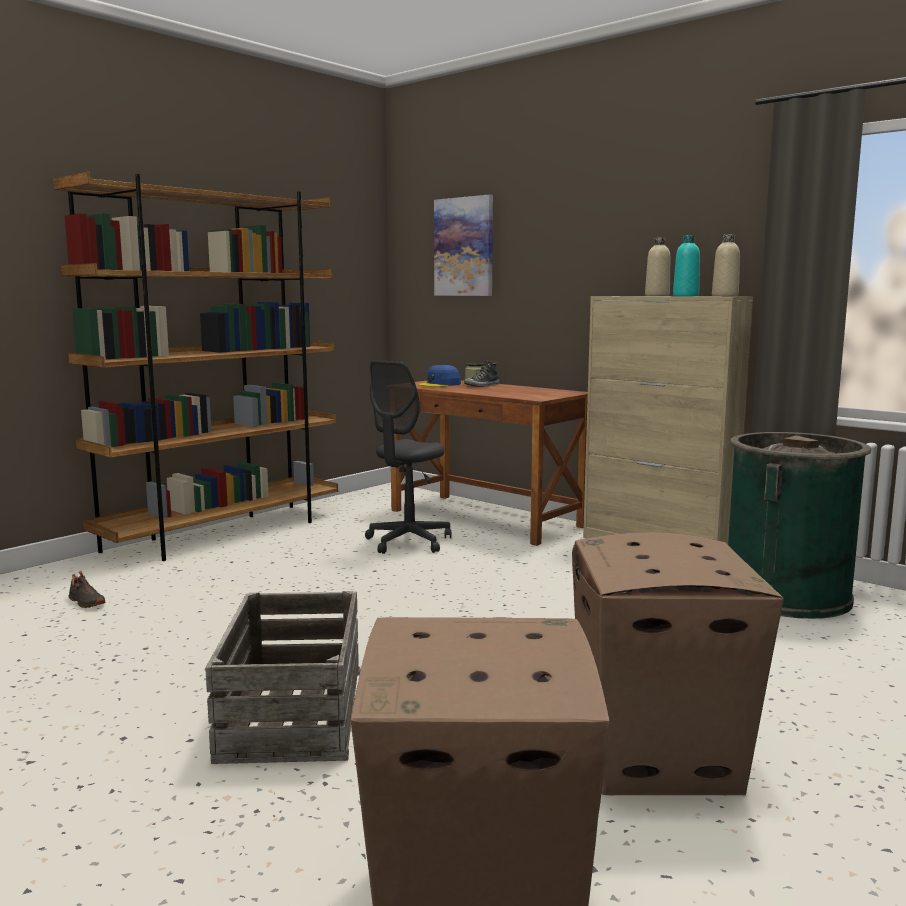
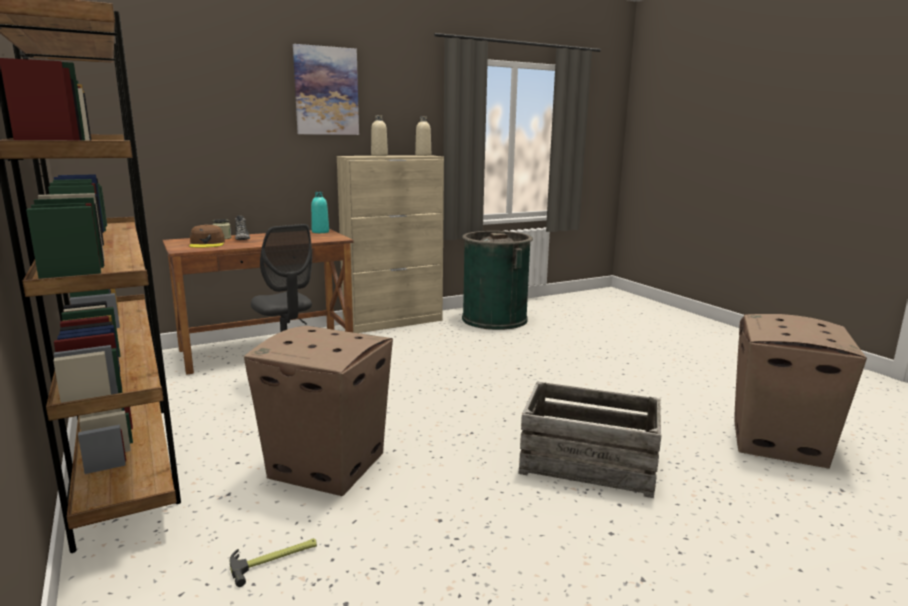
camera: 70 degrees left, 5 degrees up
black shoe [69,571,105,608] -> hammer [230,538,317,587]
blue cap [417,364,461,387] -> brown cap [189,224,225,248]
picture [434,195,493,296] -> picture moved to [293,44,359,135]
cardboard box [572,532,784,795] -> cardboard box moved to [244,326,393,496]
turquoise bottle [673,235,700,296] -> turquoise bottle moved to [311,191,329,233]

